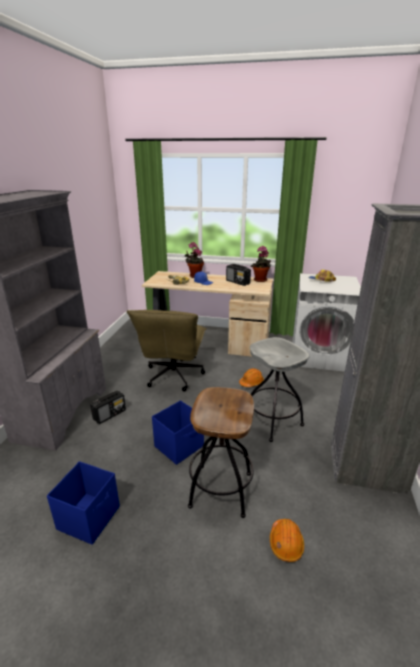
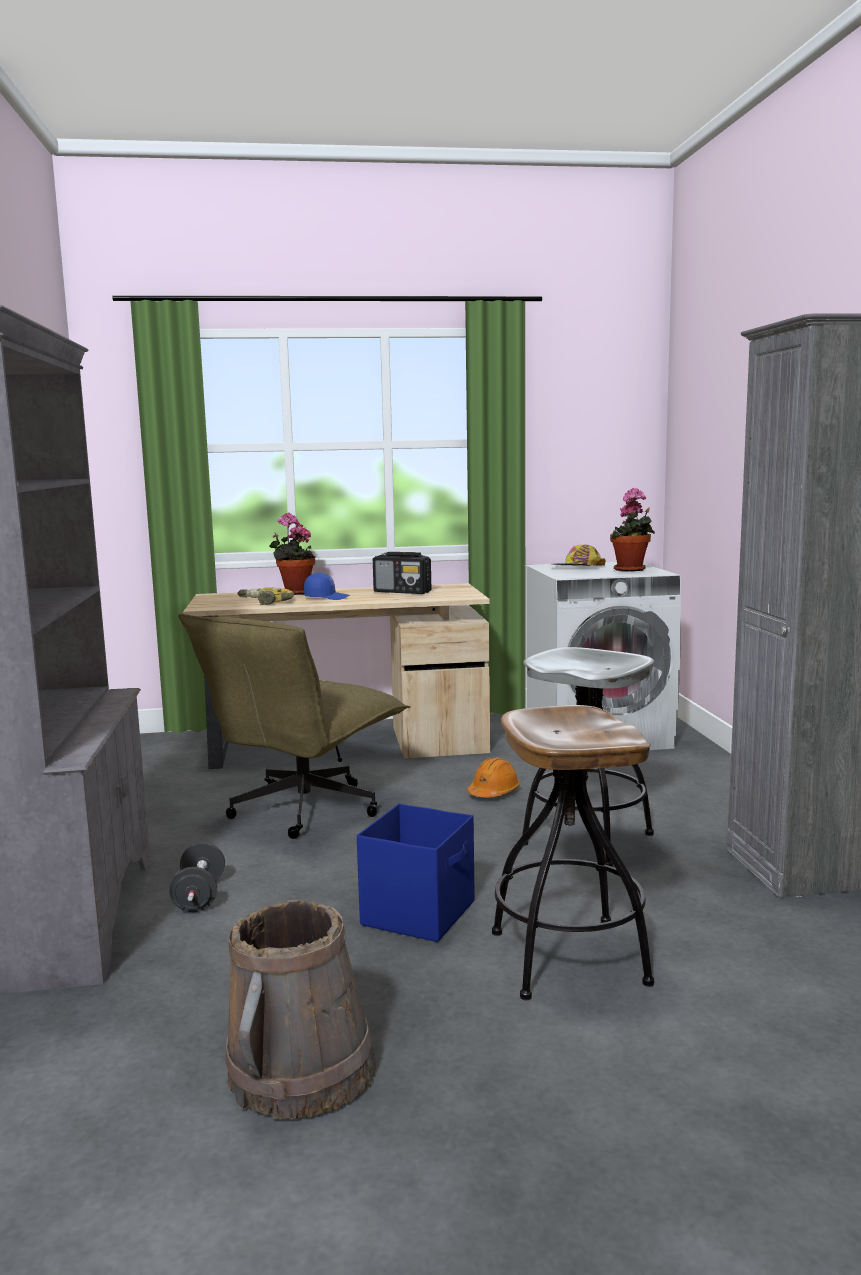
camera: 20 degrees left, 15 degrees down
blue storage box [47,461,120,545] -> brown bucket [225,900,377,1120]
radio [90,391,126,424] -> black dumbbell [169,842,225,912]
beige office chair [127,310,207,392] -> beige office chair turned 45 degrees clockwise [178,614,410,839]
potted plant [251,246,271,282] -> potted plant moved to [610,488,655,572]
orange hard hat [270,519,304,562] -> none

